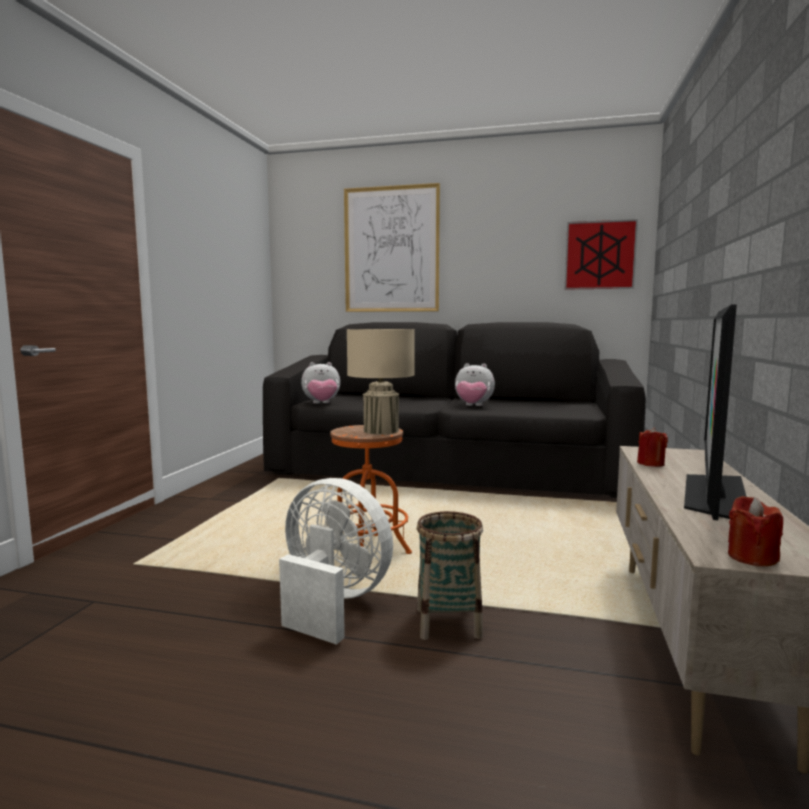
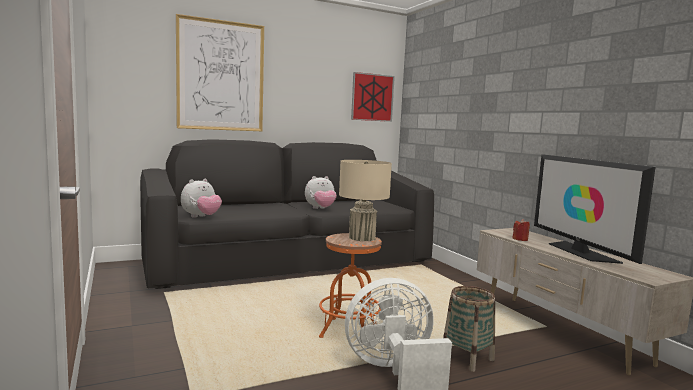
camera: 40 degrees left, 0 degrees up
red candle [728,496,783,566] -> none

